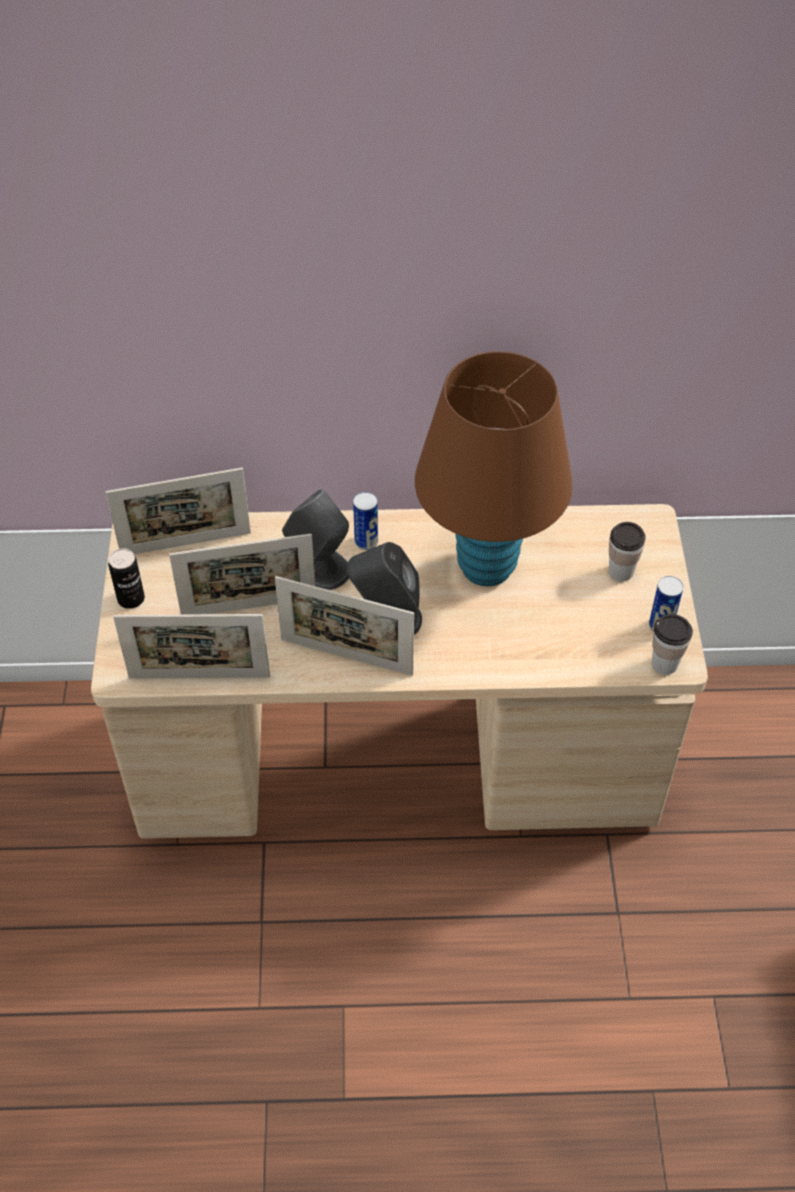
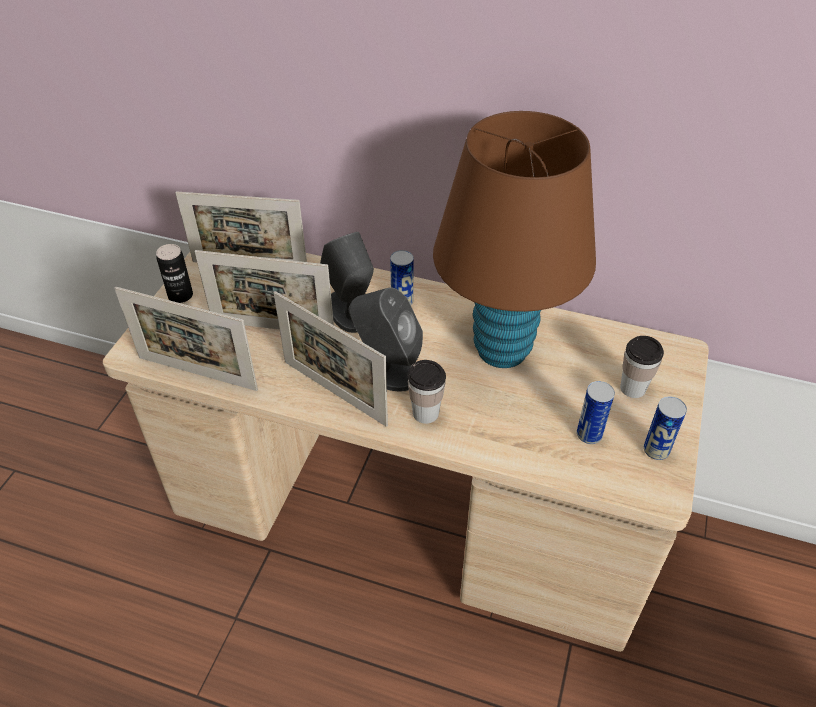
camera: 20 degrees right, 5 degrees down
cup [652,614,693,675] -> cup moved to [408,360,446,424]
none -> can [577,381,615,444]

